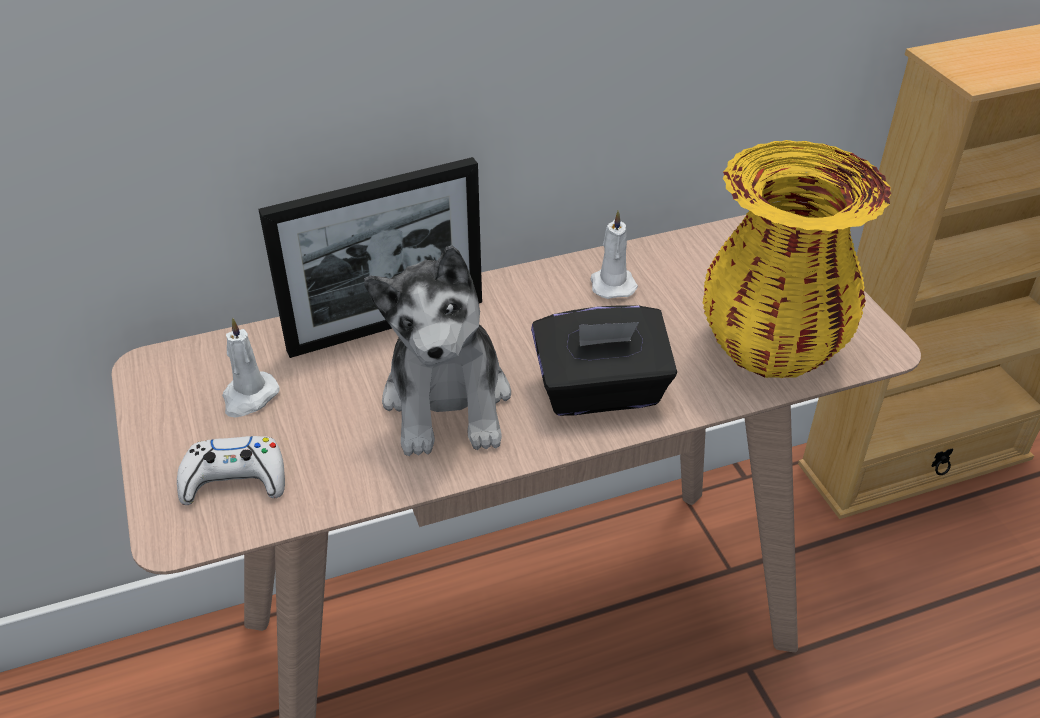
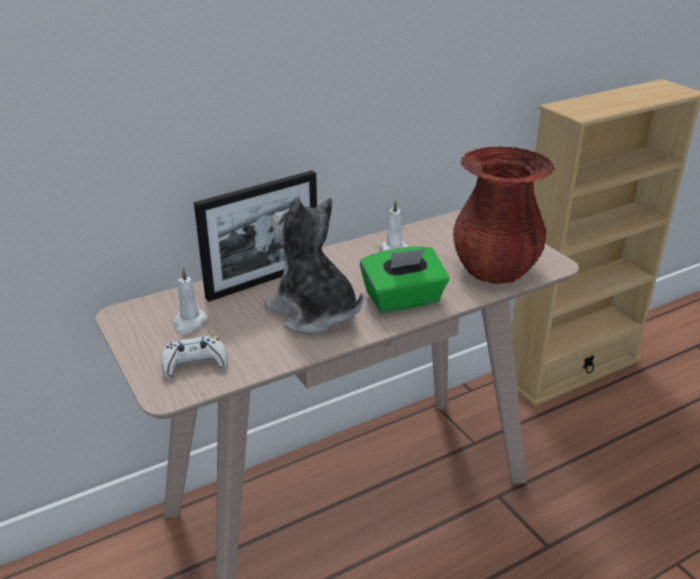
camera: 10 degrees left, 10 degrees down
plush toy [364,245,511,456] -> plush toy turned 150 degrees clockwise [265,197,363,334]
black tissue box [531,305,677,416] -> green tissue box [360,246,449,313]
yellow vase [703,140,891,378] -> red vase [453,146,555,284]

